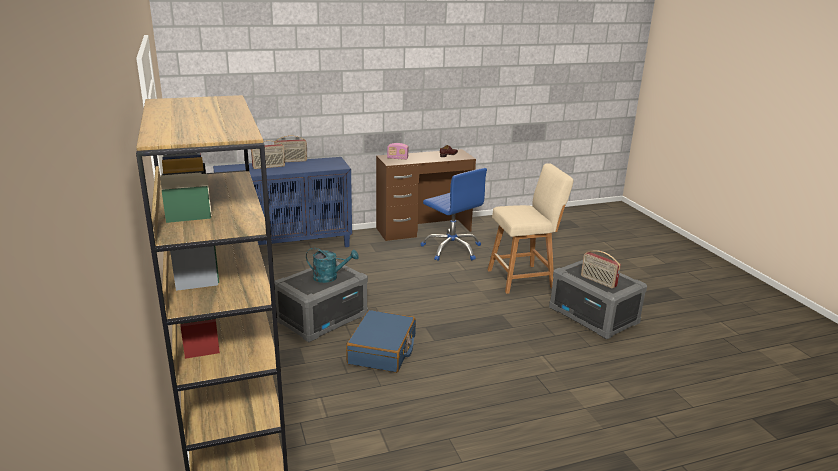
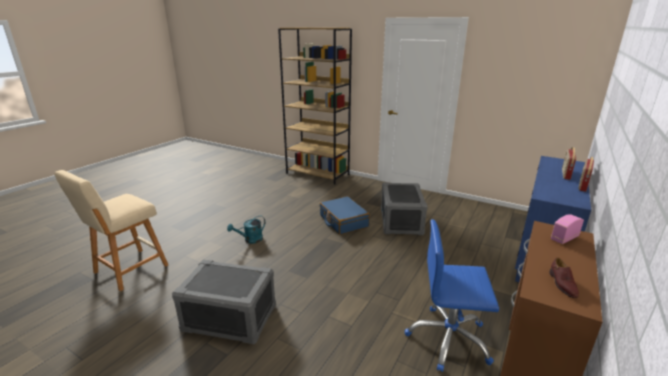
camera: 140 degrees right, 0 degrees up
turquoise watering can [306,248,359,283] -> turquoise watering can moved to [227,215,265,244]
beige stool [488,163,573,294] -> beige stool moved to [55,170,168,291]
radio [581,250,621,289] -> none

